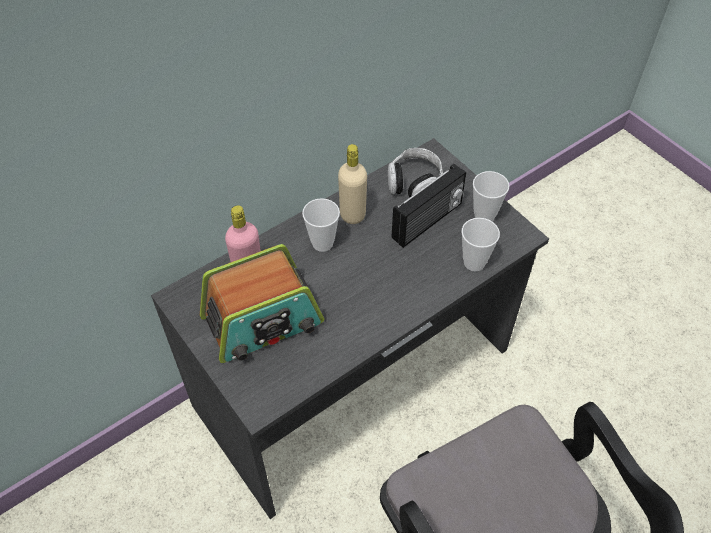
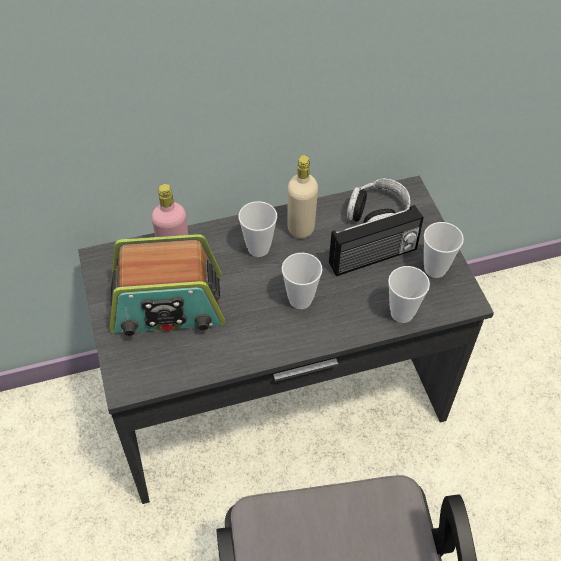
camera: 20 degrees right, 0 degrees up
none -> cup [282,253,322,309]

